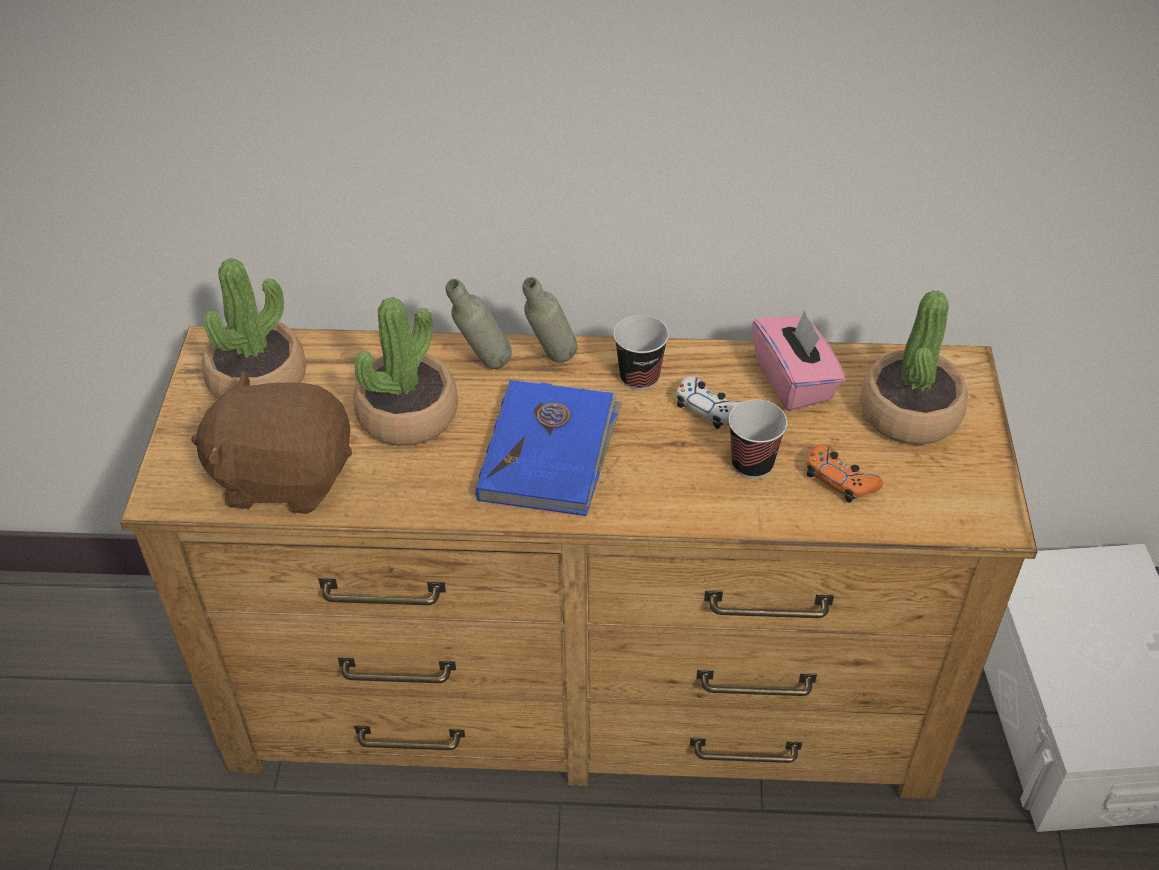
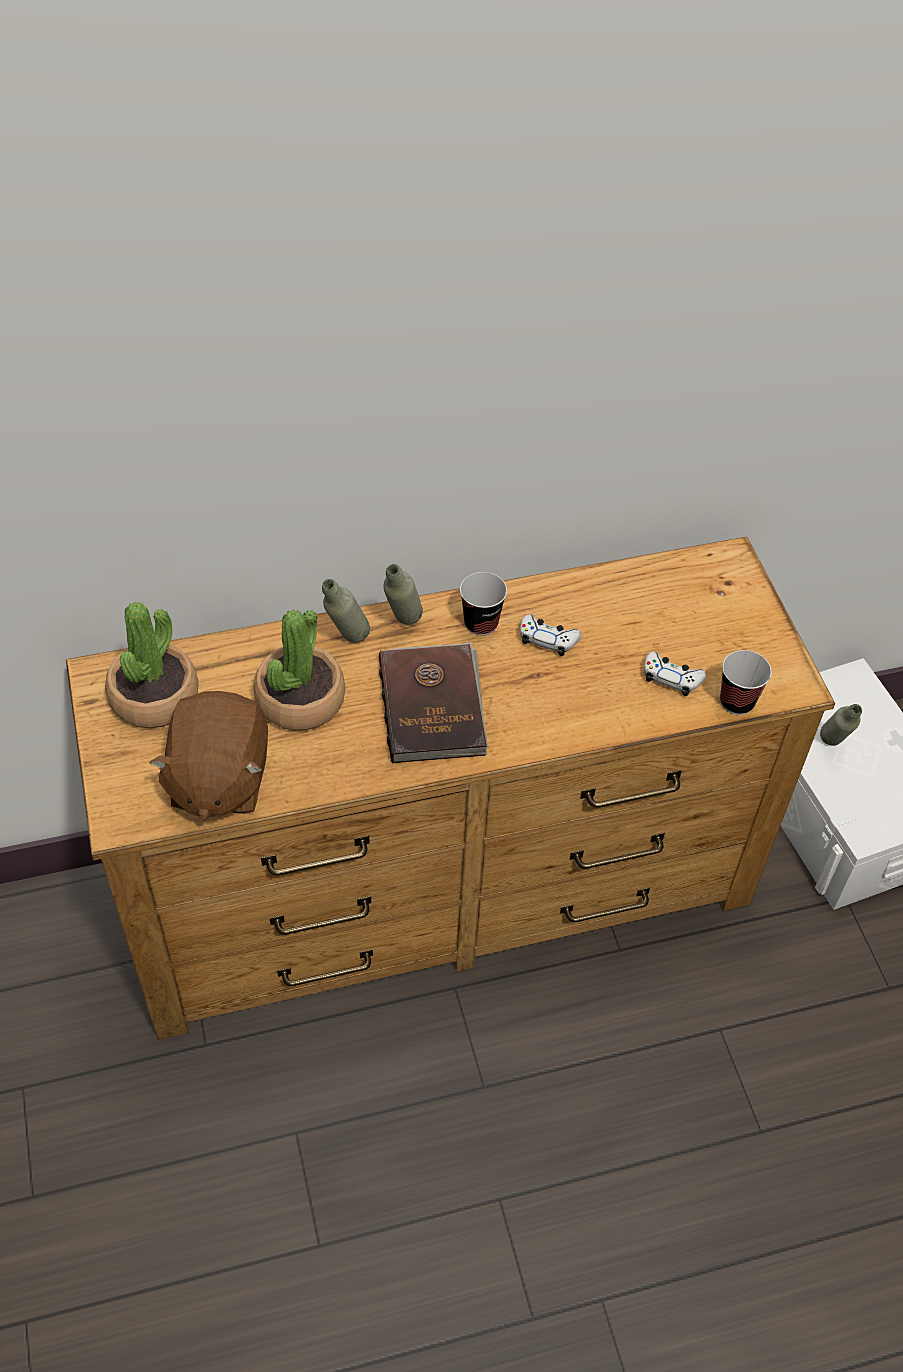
camera: 20 degrees left, 5 degrees up
brown plush toy [191,370,352,514] -> brown plush toy turned 75 degrees counterclockwise [149,691,268,820]
blue book [475,380,622,516] -> brown book [379,642,488,763]
cup [728,400,787,479] -> cup moved to [720,650,772,715]
pink tissue box [752,311,845,411] -> none
orange game controller [807,444,883,503] -> white game controller [644,651,706,696]
potted plant [860,290,968,445] -> none
none -> grey bottle [820,704,862,746]

